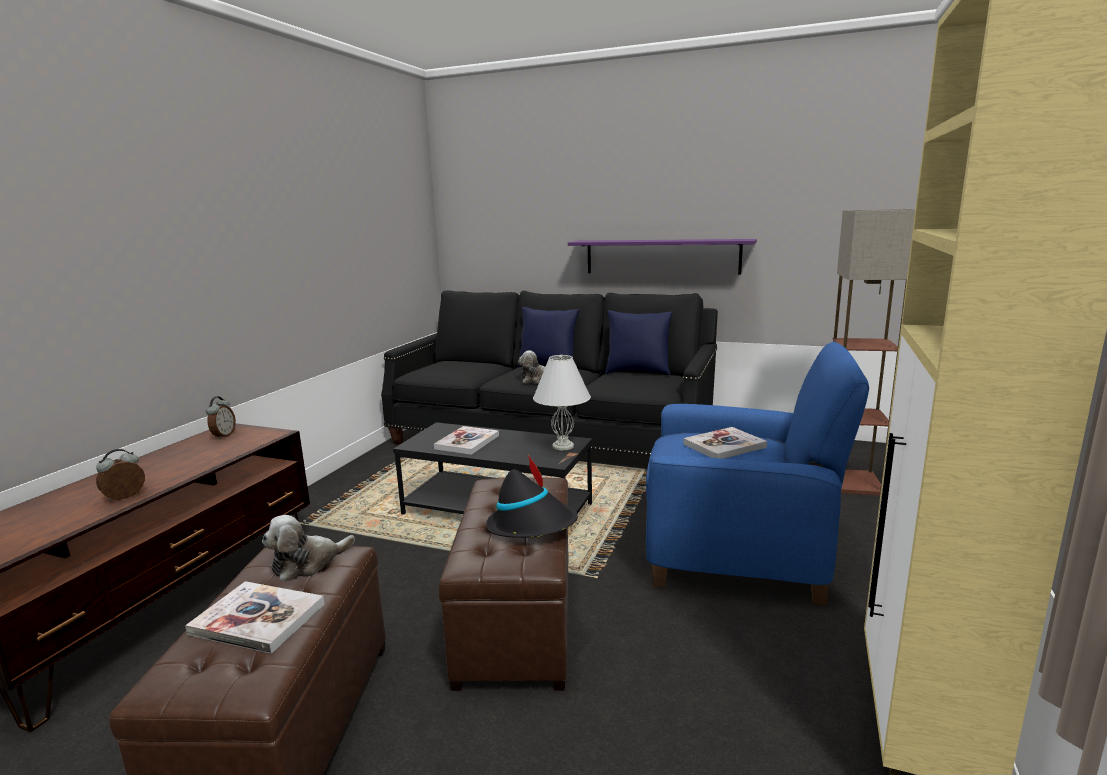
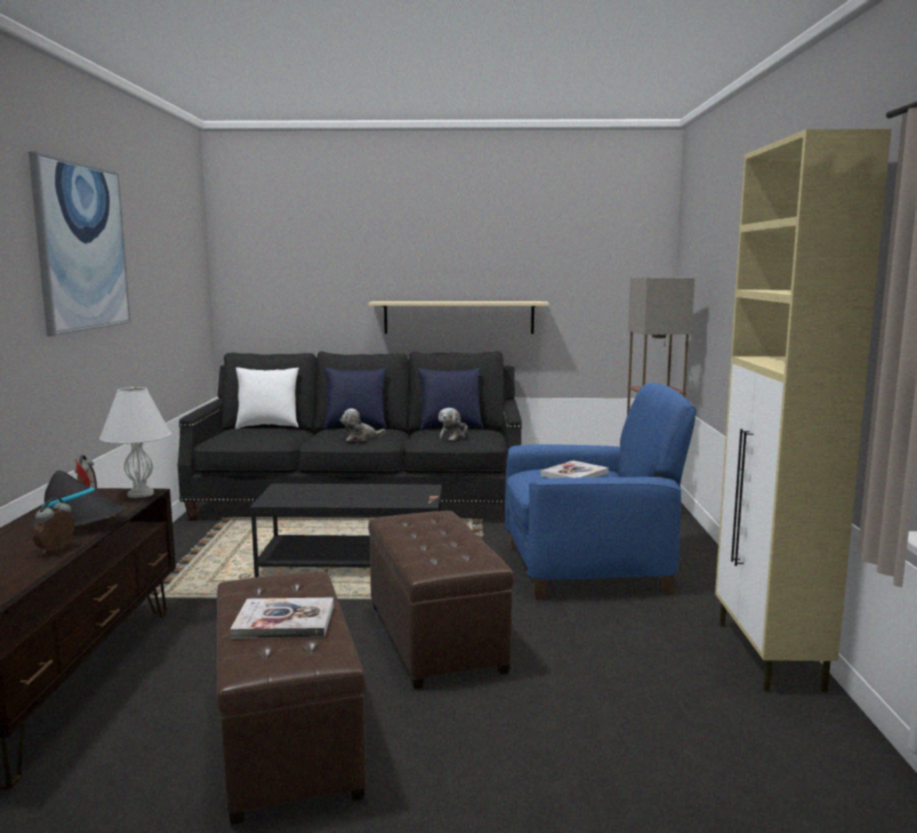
camera: 20 degrees left, 5 degrees down
plush toy [262,515,355,582] -> plush toy moved to [438,408,468,441]
book [434,426,499,455] -> none
black hat [486,455,578,538] -> black hat moved to [31,459,125,528]
white table lamp [533,355,591,450] -> white table lamp moved to [99,387,172,498]
purple shelf [568,239,757,274] -> beige shelf [368,301,549,334]
none -> picture [29,151,131,336]
none -> white pillow [235,367,299,429]

